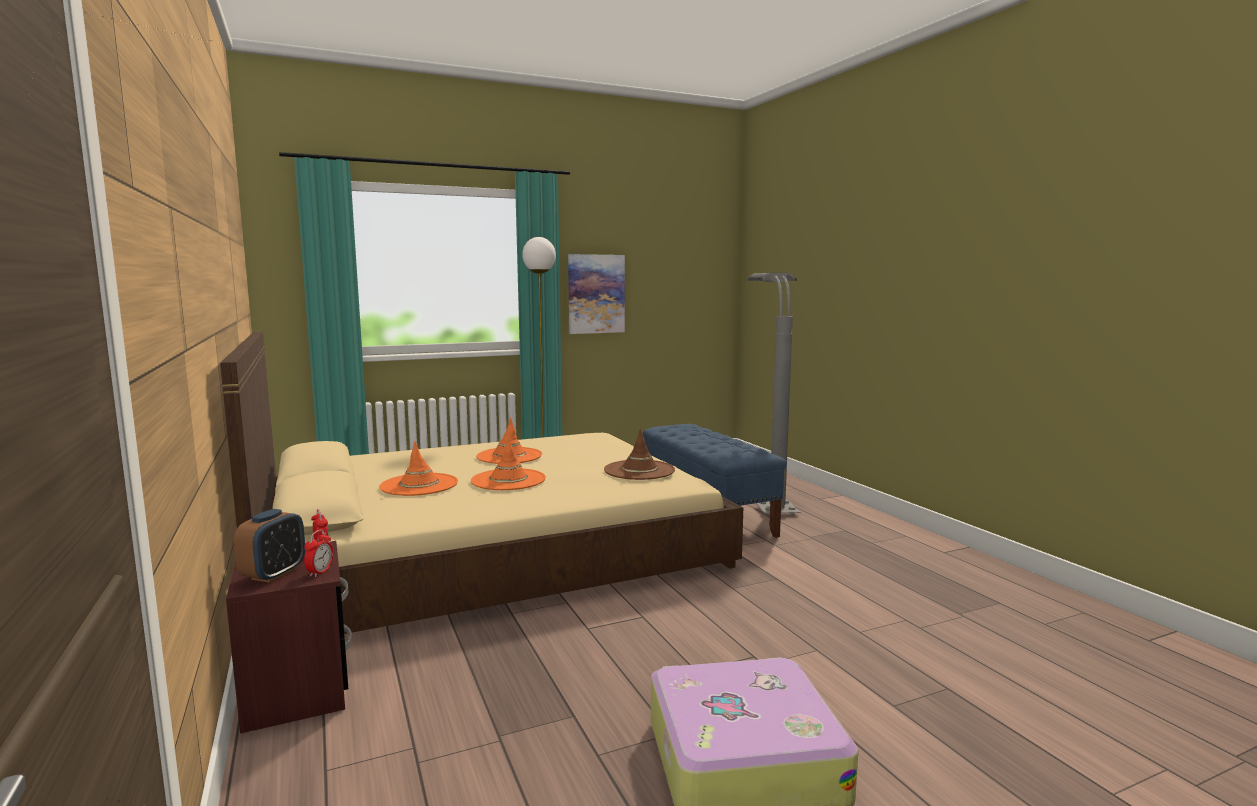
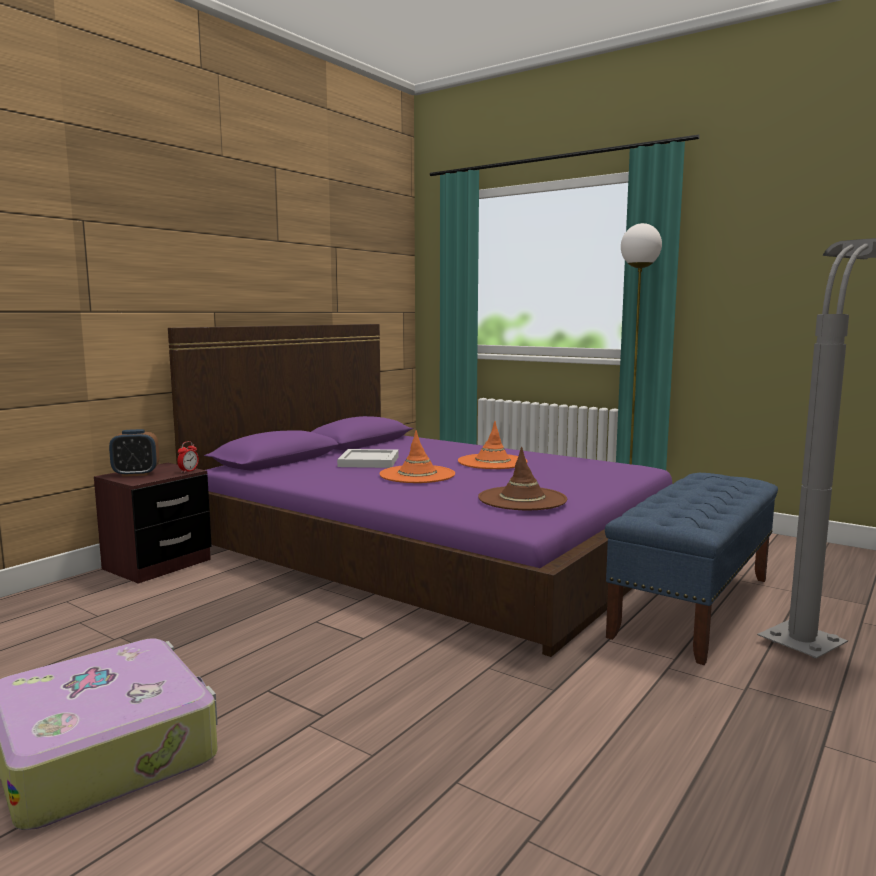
camera: 60 degrees right, 0 degrees up
beige bed [220,332,743,634] -> purple bed [168,324,673,657]
alarm clock [304,530,333,577] -> none
orange hat [379,441,458,496] -> white tray [337,449,399,468]
picture [568,254,625,334] -> none

